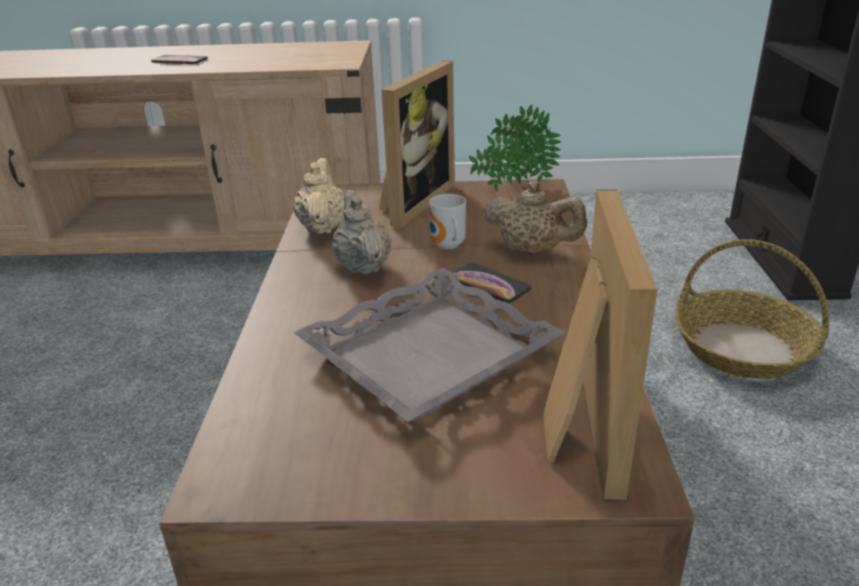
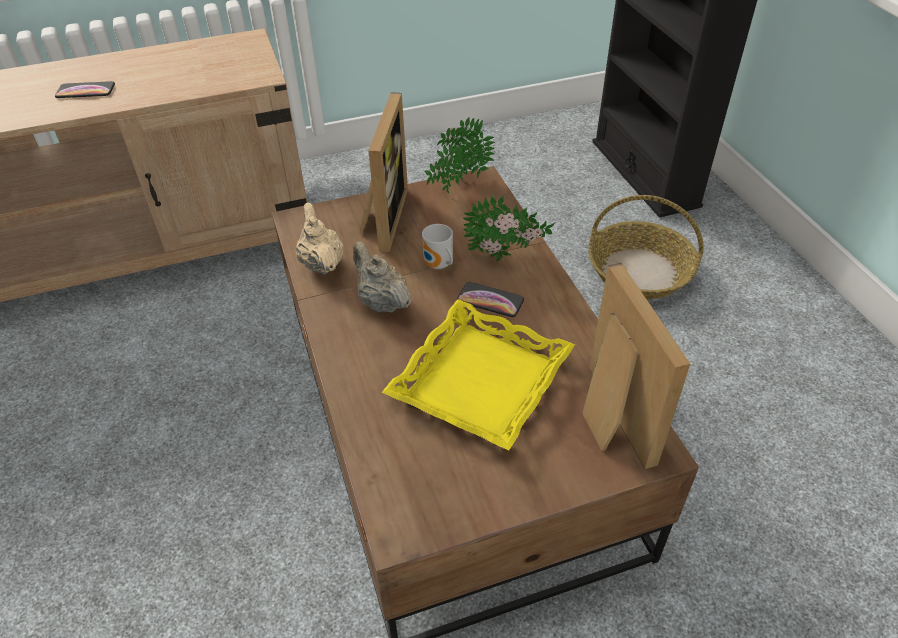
camera: 20 degrees left, 15 degrees up
grey tray [294,268,565,422] -> yellow tray [382,299,575,451]
beige teapot [483,181,587,255] -> potted plant [463,195,555,261]

